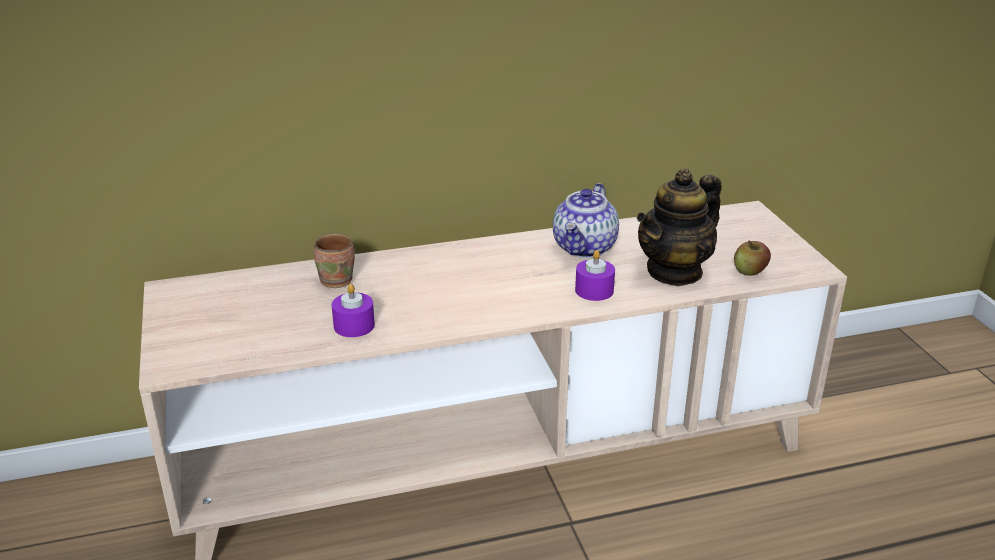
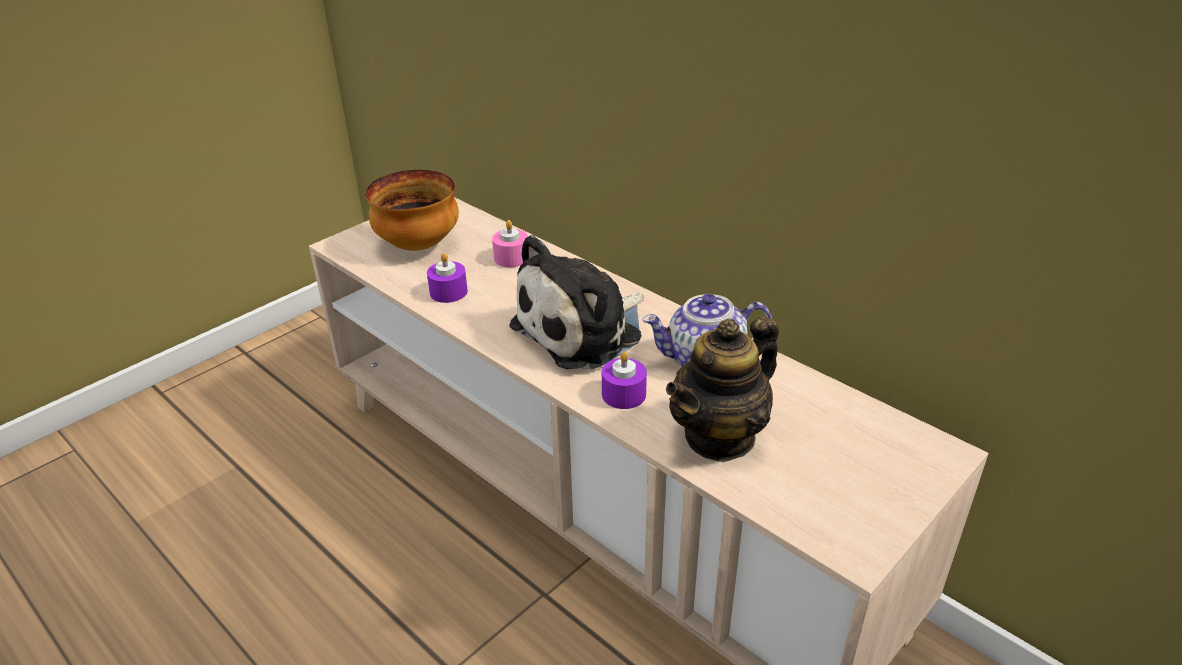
camera: 60 degrees right, 5 degrees up
brown mug [314,234,355,288] -> pink candle [492,220,528,267]
teapot [637,168,722,286] -> teapot turned 60 degrees counterclockwise [666,316,779,462]
apple [734,240,771,276] -> none
none -> bowl [366,170,459,251]
none -> plush toy [509,235,644,370]

